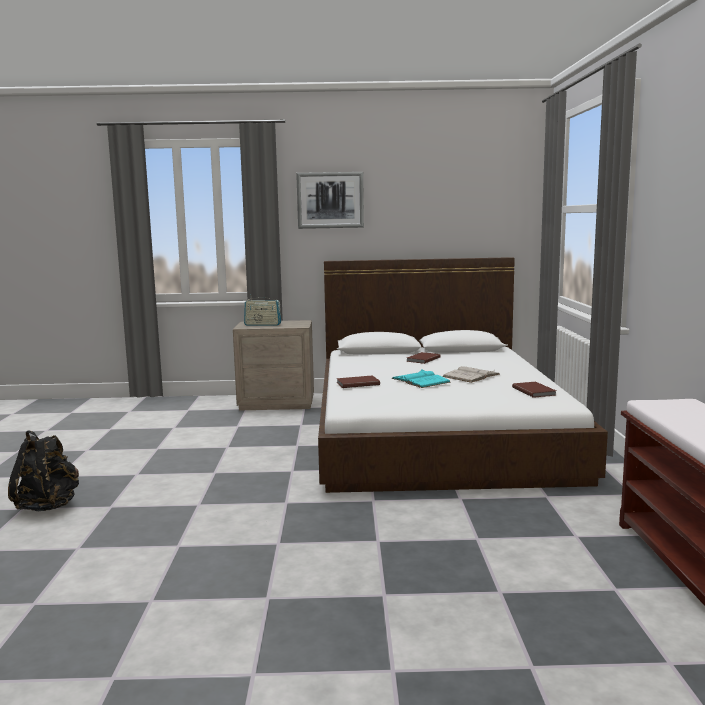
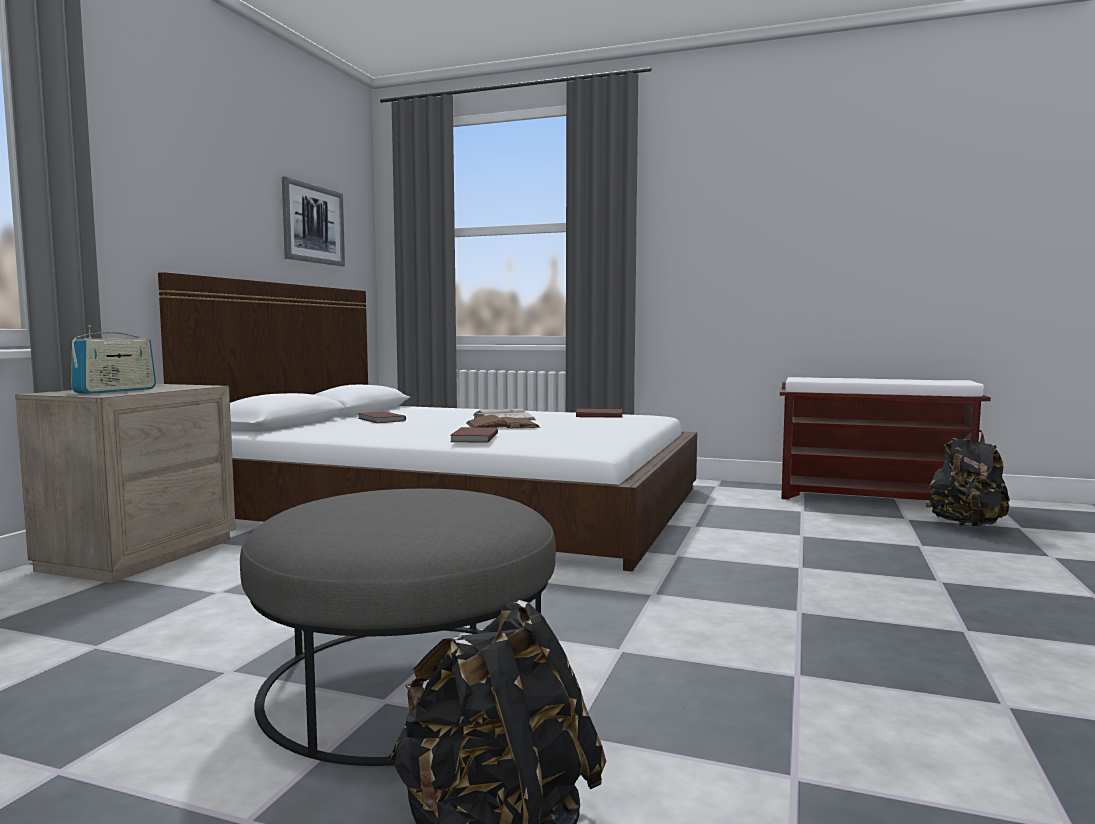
camera: 70 degrees left, 5 degrees down
picture [296,172,364,229] -> picture moved to [282,176,345,267]
turquoise book [391,369,450,388] -> brown book [466,415,540,428]
none -> grey ottoman [240,489,556,766]
none -> black backpack [926,430,1010,527]

